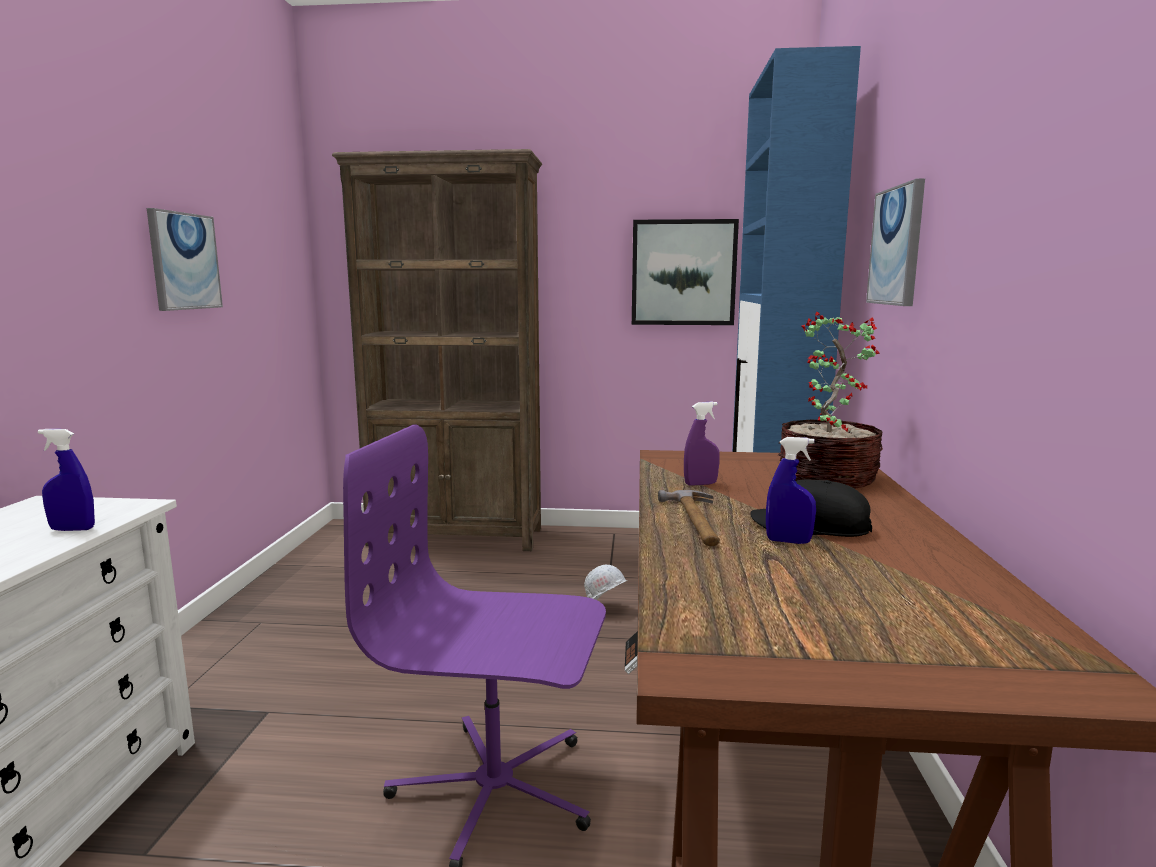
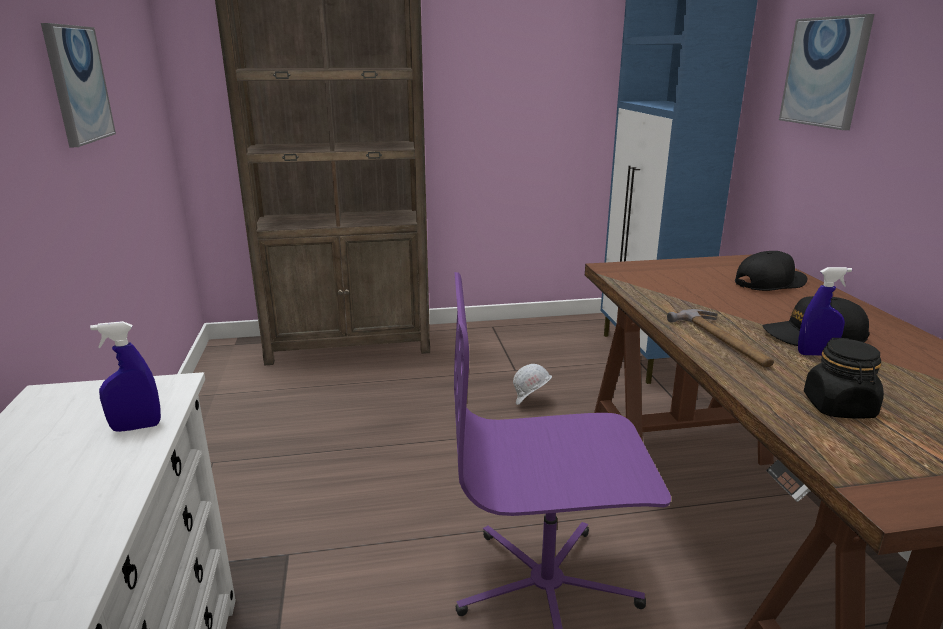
camera: 15 degrees left, 10 degrees up
picture [632,219,739,325] -> none
purple spray bottle [684,401,720,486] -> none
potted plant [778,312,883,489] -> black cap [735,251,807,291]
none -> black jar [804,338,884,419]

